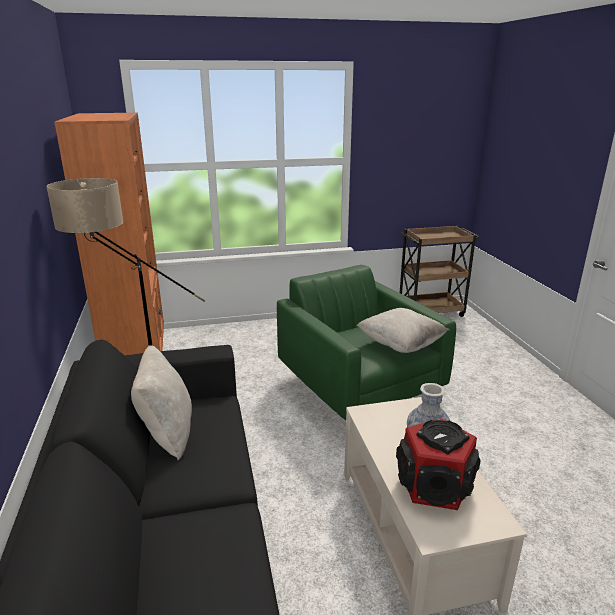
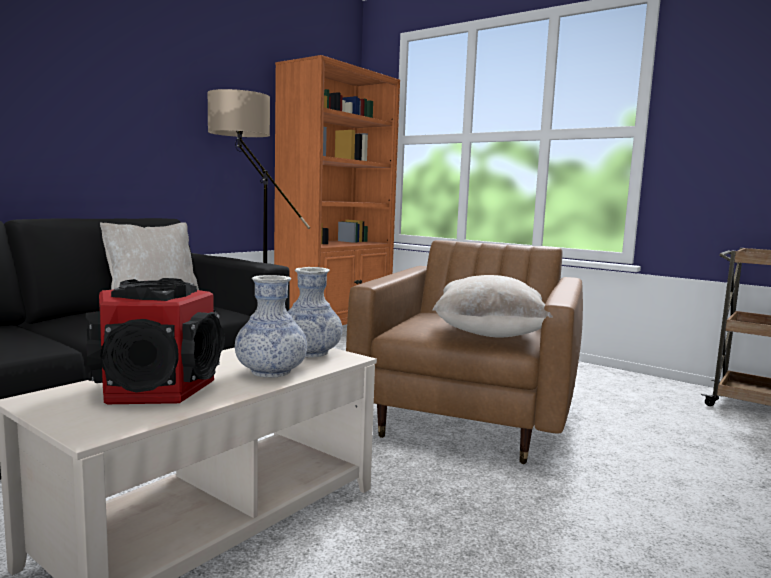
camera: 50 degrees right, 15 degrees down
green armchair [277,265,456,420] -> brown armchair [346,240,583,464]
none -> vase [288,267,342,358]

